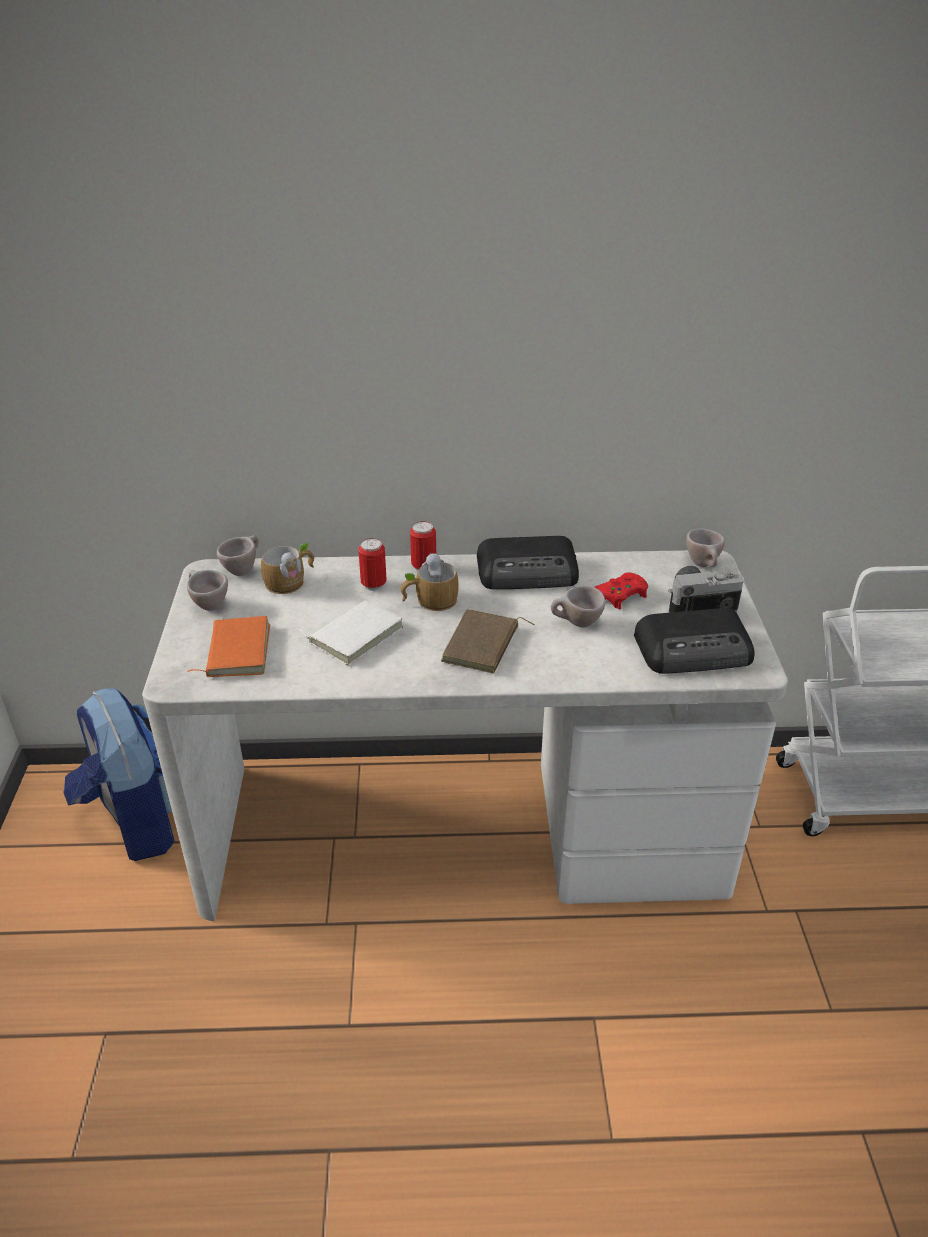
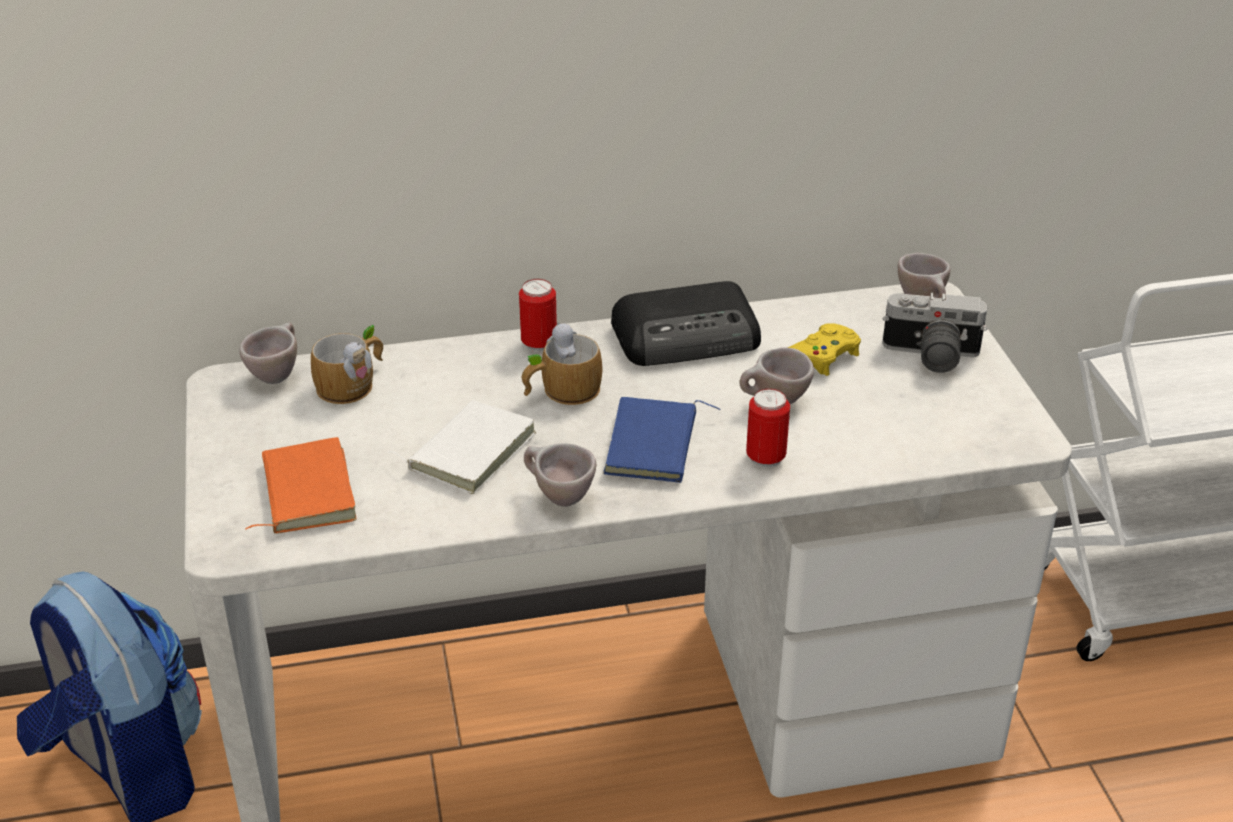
camera: 10 degrees left, 0 degrees up
beige cup [187,570,228,611] -> beige cup moved to [524,443,597,507]
can [358,538,387,591] -> can moved to [746,389,790,468]
brown book [441,609,535,674] -> blue book [603,397,720,483]
red game controller [595,572,648,609] -> yellow game controller [788,323,861,376]
radio [634,608,755,674] -> none
camera [668,566,744,613] -> camera turned 150 degrees counterclockwise [883,293,987,373]

